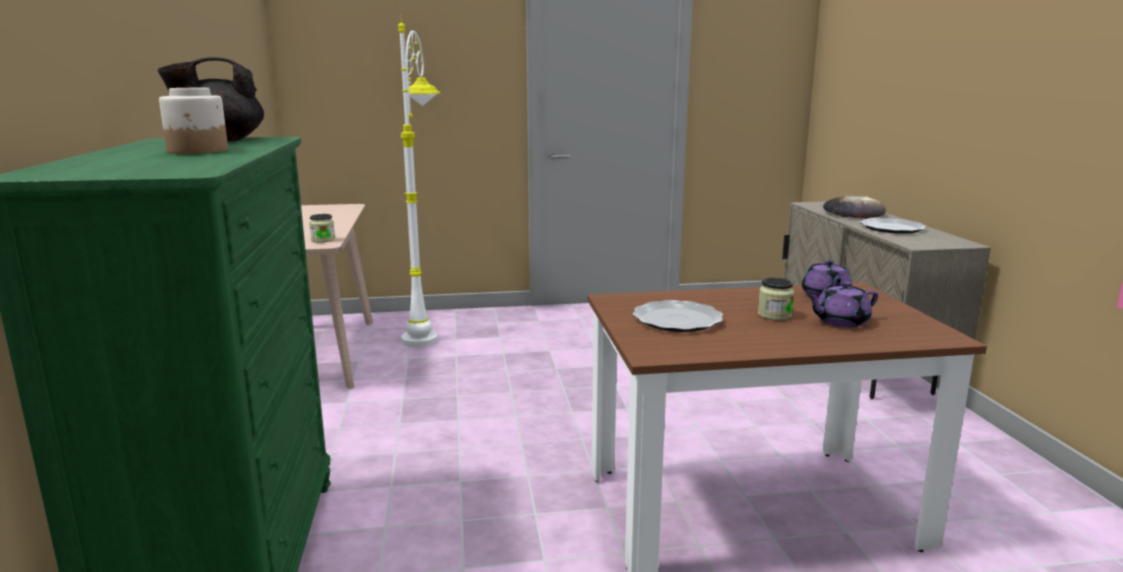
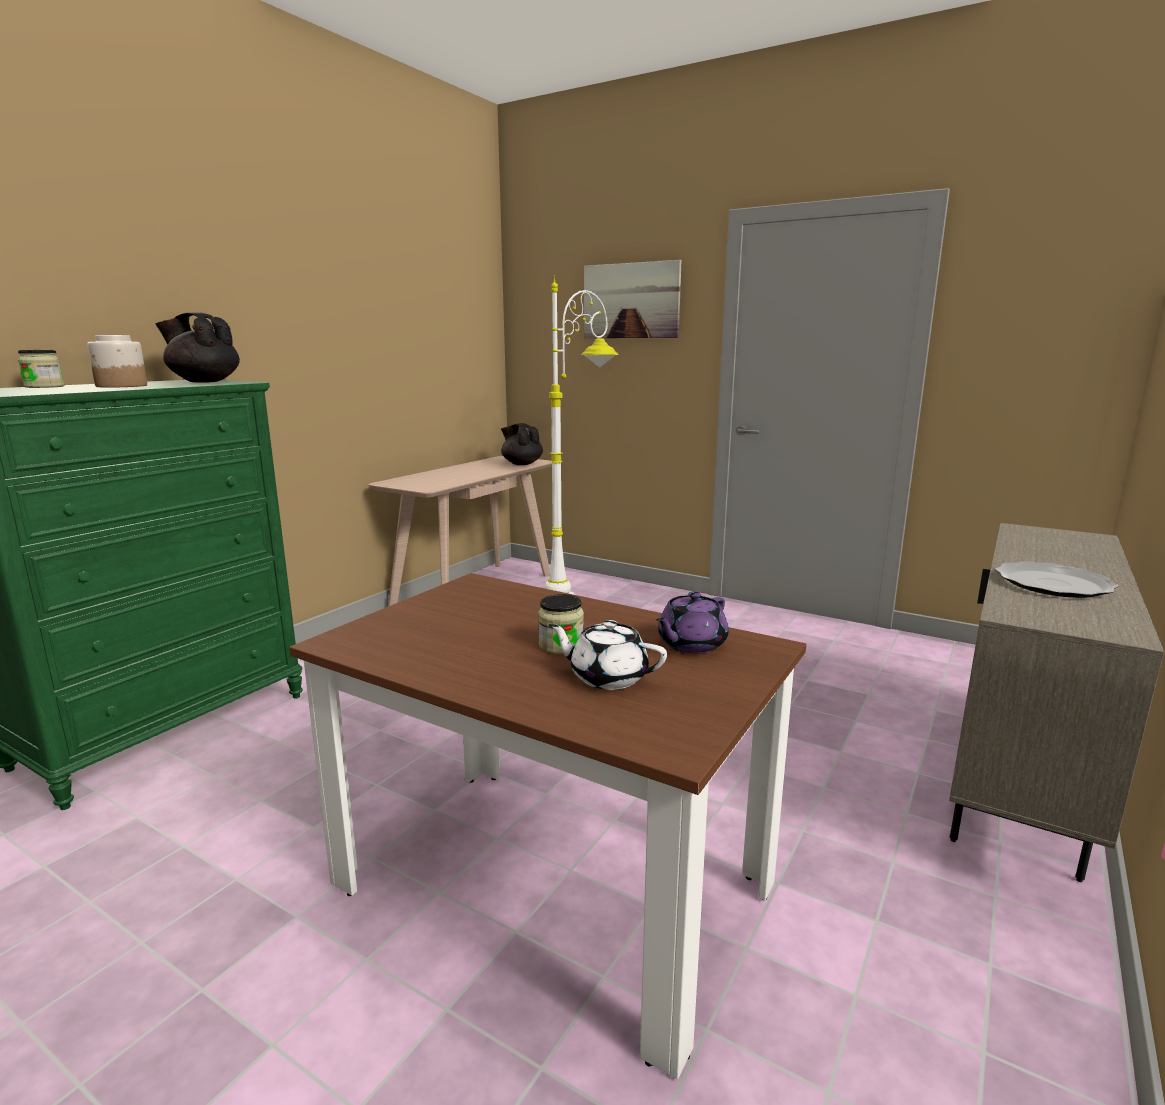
camera: 40 degrees right, 0 degrees up
jar [309,214,335,243] -> jar moved to [18,350,65,388]
plate [632,300,723,332] -> none
purple teapot [806,281,878,327] -> white teapot [549,620,667,690]
bread [823,196,886,218] -> none
none -> black teapot [501,423,543,465]
none -> picture [584,260,682,338]

